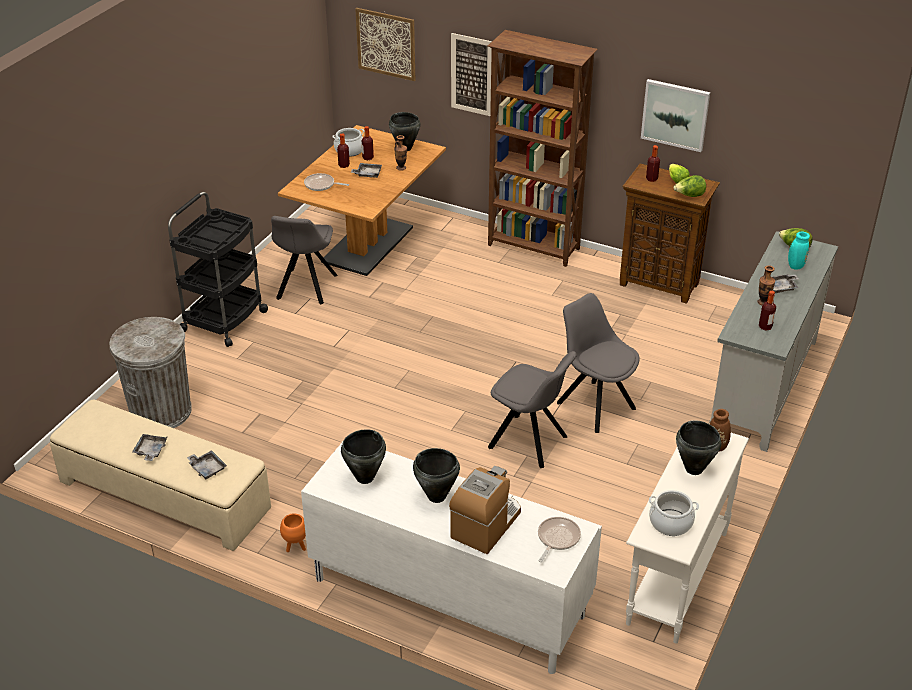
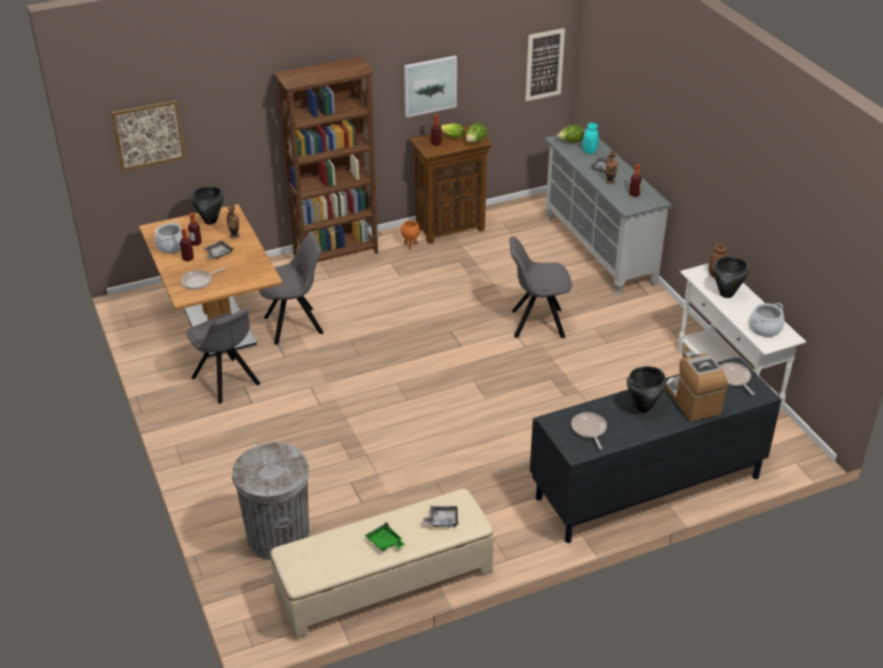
camera: 50 degrees left, 0 degrees up
grey tray [132,434,167,461] -> green tray [365,522,405,551]
black cart [168,192,268,347] -> none
orange planter [280,513,306,552] -> orange planter moved to [401,220,420,250]
white cabinet [301,440,602,674] -> black cabinet [530,357,782,543]
black cooking pot [341,429,386,484] -> frying pan [571,412,607,449]
picture [451,33,492,116] -> picture moved to [525,28,565,101]
grey chair [488,351,577,468] -> grey chair moved to [259,233,324,345]

